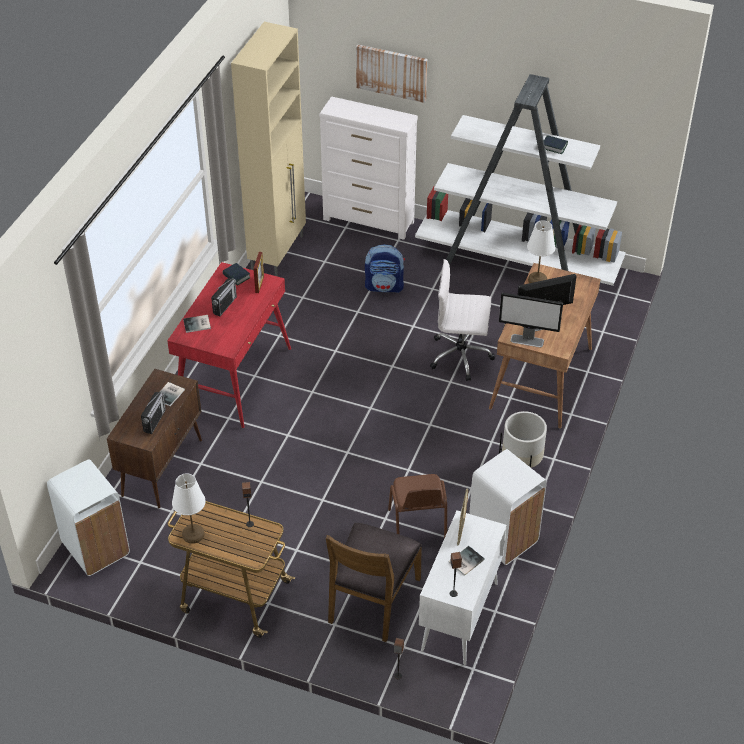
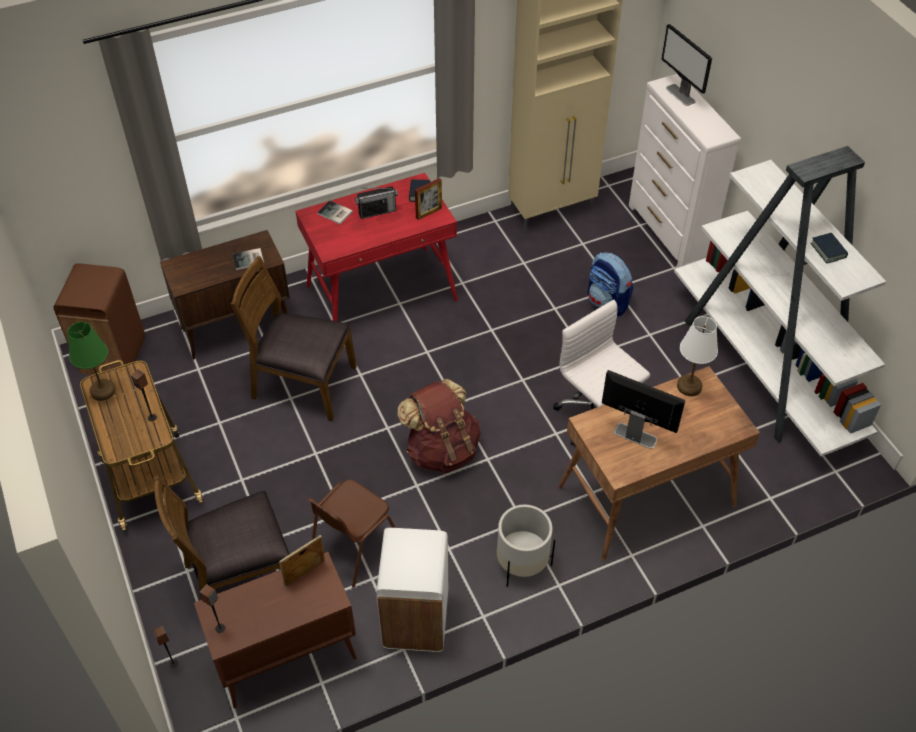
camera: 45 degrees right, 5 degrees up
white trash can [47,459,130,576] -> brown trash can [53,263,145,377]
radio [141,392,166,434] -> none
white table lamp [172,473,206,544] -> green table lamp [68,322,116,401]
picture [356,44,427,103] -> none
white cabinet [419,511,507,665] -> brown cabinet [194,552,356,708]
book [448,546,485,576] -> none
monitor [499,293,563,347] -> monitor moved to [661,24,712,106]
none -> brown chair [231,256,357,421]
none -> brown backpack [397,379,481,473]

